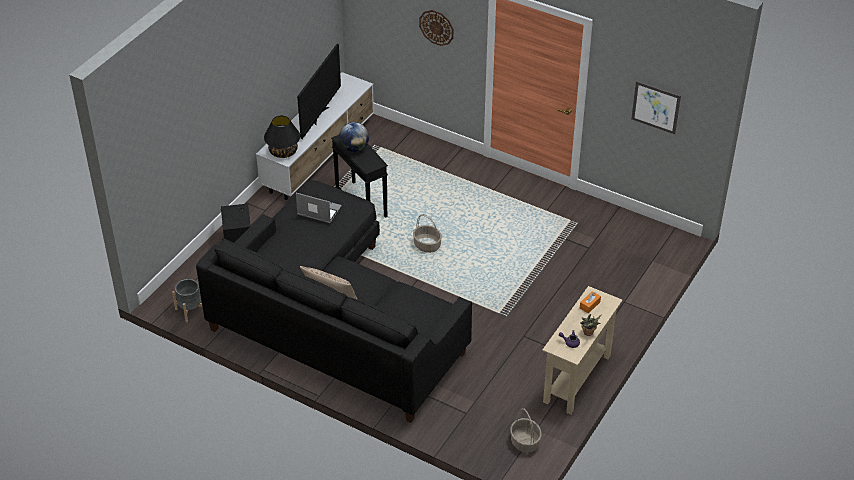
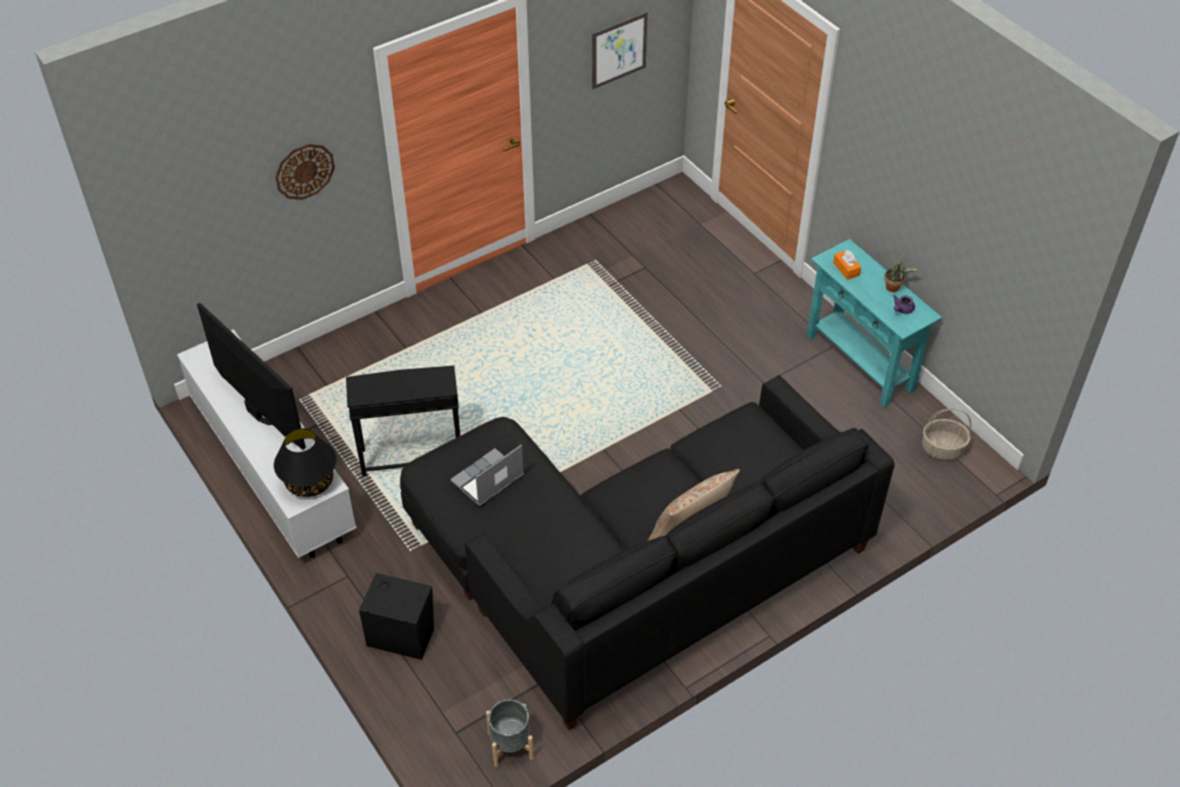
camera: 65 degrees left, 5 degrees up
globe [339,122,369,152] -> none
basket [413,214,442,253] -> none
beige console table [542,286,623,415] -> turquoise console table [807,239,942,408]

